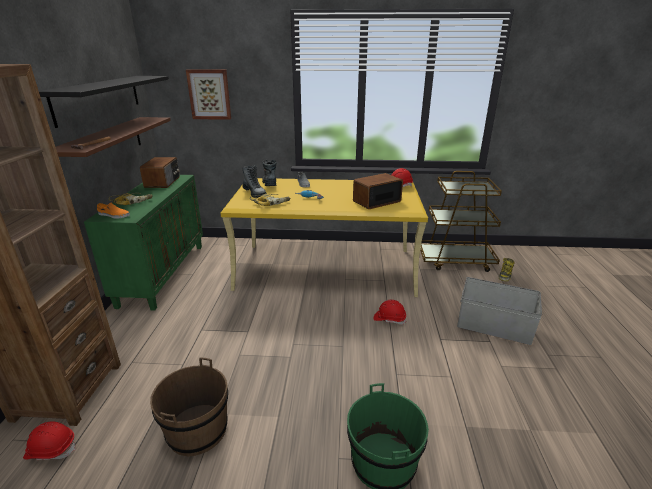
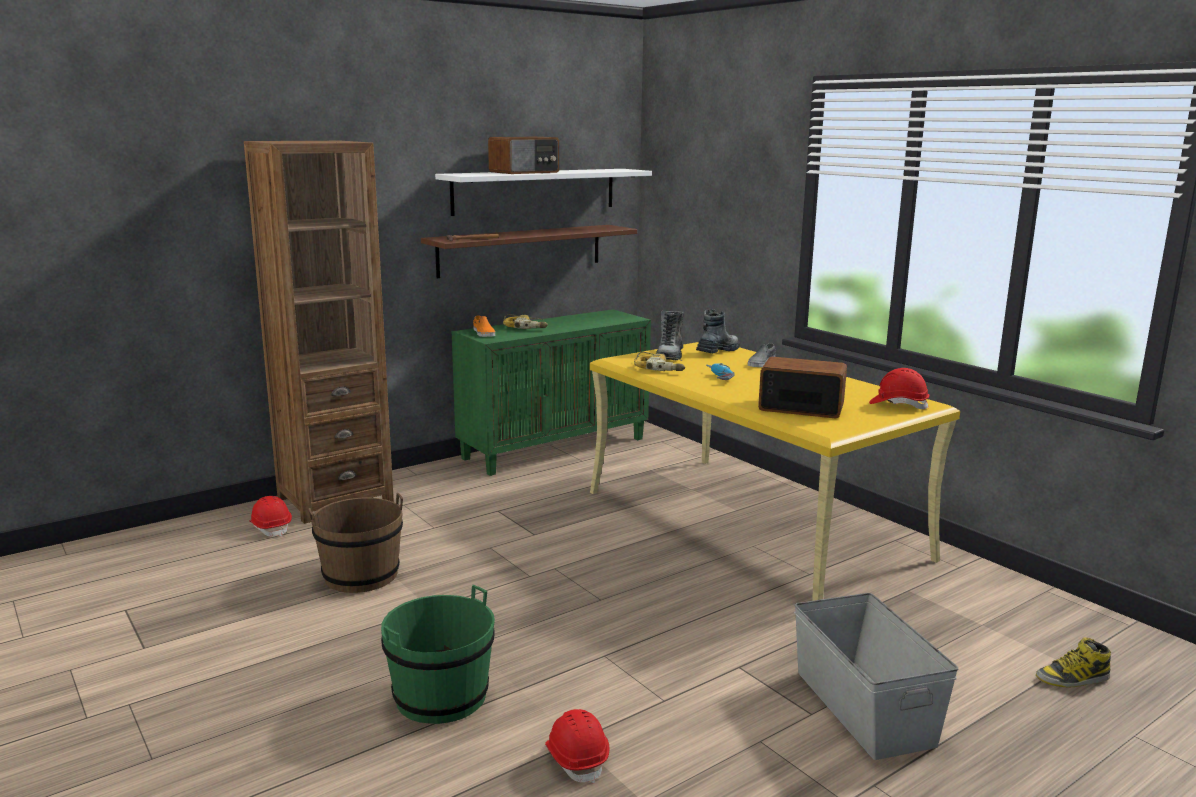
camera: 50 degrees right, 10 degrees down
black shelf [39,76,169,128] -> white shelf [435,169,652,216]
radio [140,157,180,188] -> radio moved to [488,137,559,174]
picture [186,69,231,120] -> none
red hard hat [374,300,406,325] -> red hard hat moved to [545,709,609,784]
brown cart [420,171,502,272] -> none

